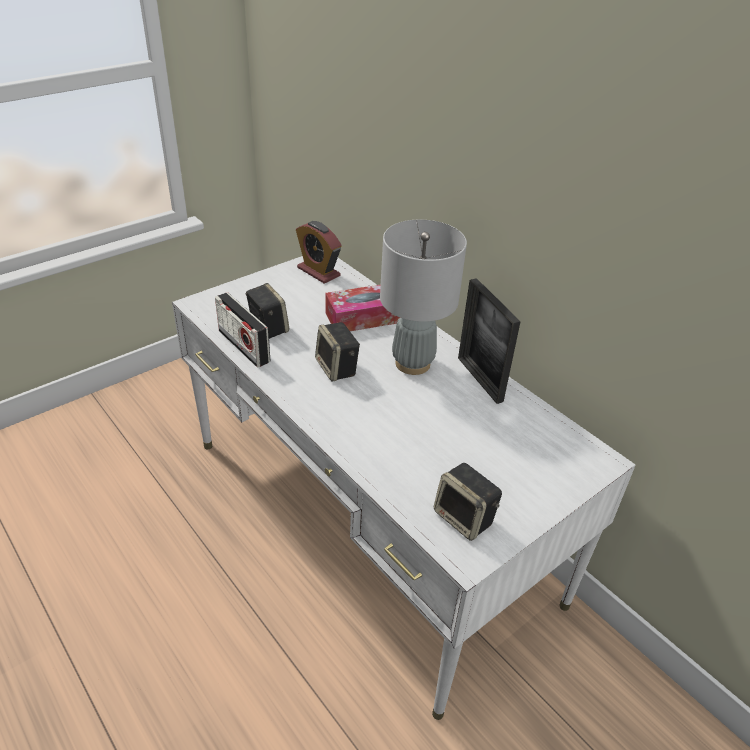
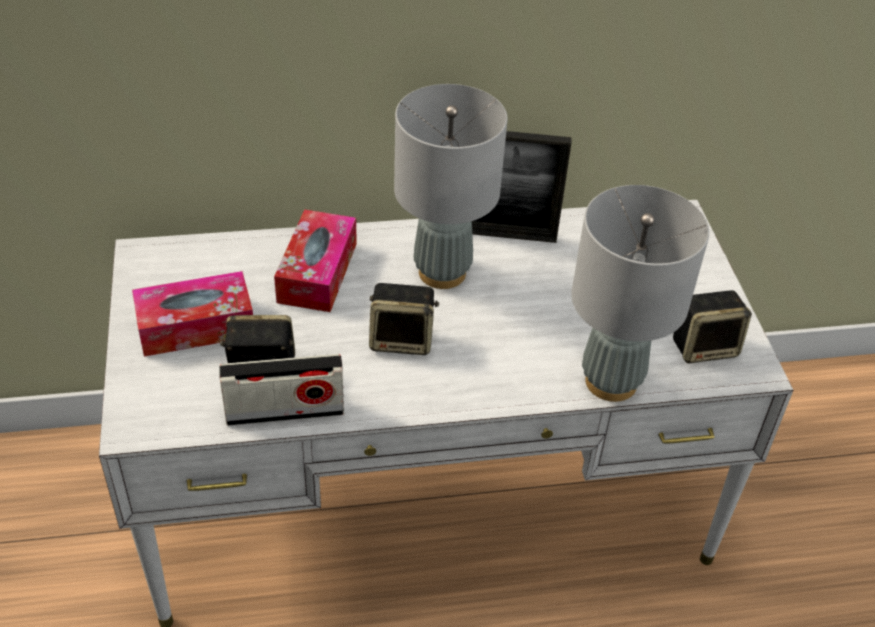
camera: 60 degrees left, 5 degrees up
alarm clock [296,221,342,284] -> none
none -> tissue box [132,271,253,357]
none -> grey table lamp [571,185,709,402]

